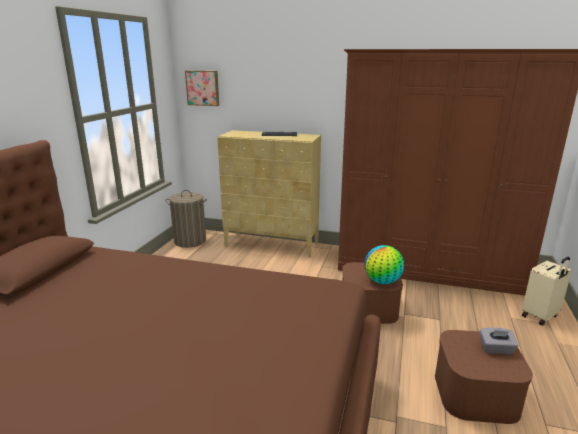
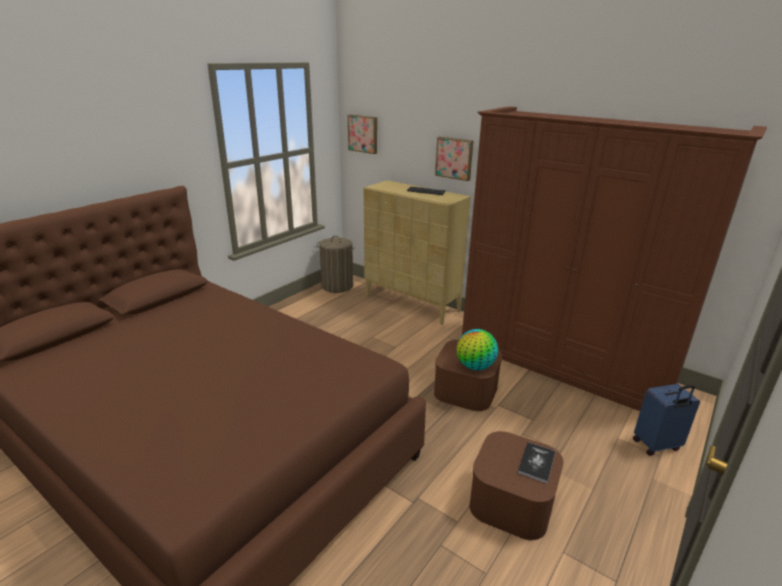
camera: 20 degrees right, 5 degrees up
grey tissue box [480,328,519,354] -> book [518,442,555,483]
beige suitcase [522,257,572,326] -> blue suitcase [633,384,700,456]
none -> picture [435,137,473,181]

